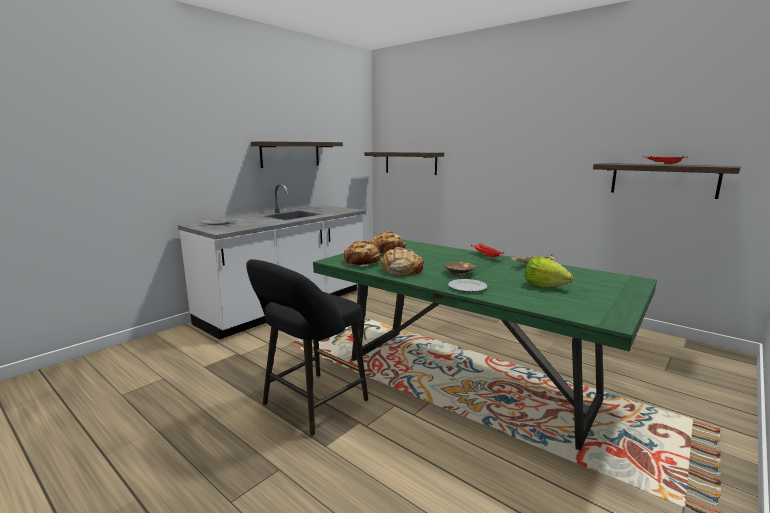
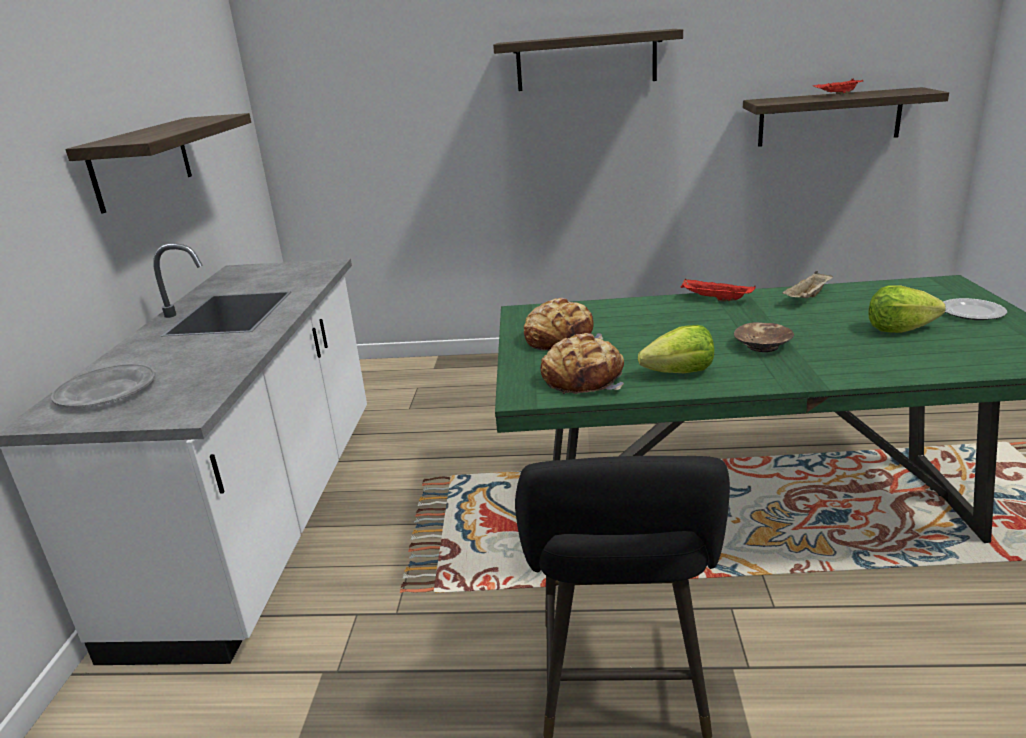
camera: 35 degrees left, 10 degrees up
shelf [364,152,444,175] -> shelf moved to [493,29,683,91]
bread [381,247,424,276] -> lettuce [638,325,714,373]
plate [448,279,487,292] -> plate moved to [943,298,1007,320]

